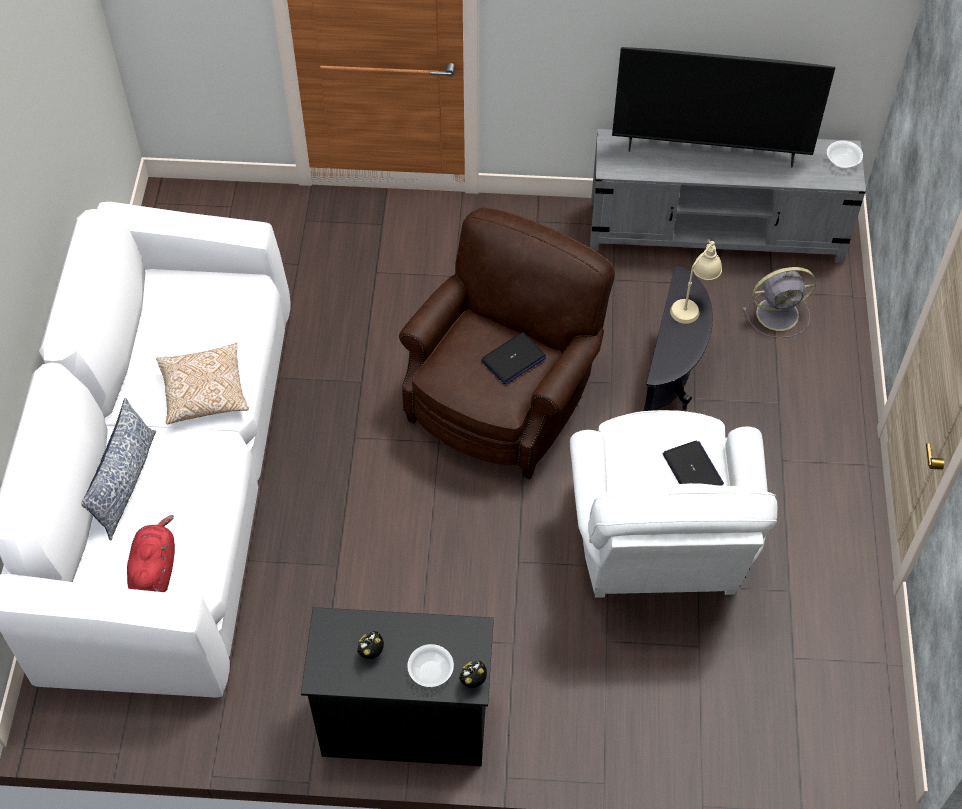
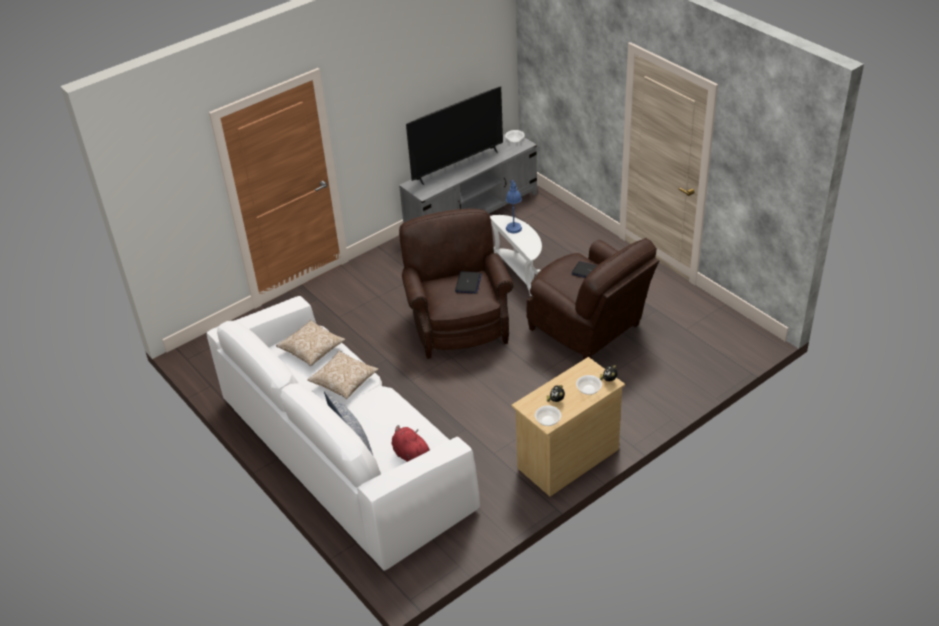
camera: 40 degrees left, 15 degrees down
black dresser [301,607,494,766] -> beige dresser [511,357,625,497]
white armchair [570,410,777,598] -> brown armchair [526,238,659,360]
black side table [644,266,713,411] -> white side table [490,215,542,296]
beige table lamp [670,239,722,324] -> blue table lamp [506,180,522,233]
grey fan [743,267,816,338] -> none
none -> pillow [276,320,345,366]
none -> bowl [535,405,561,426]

